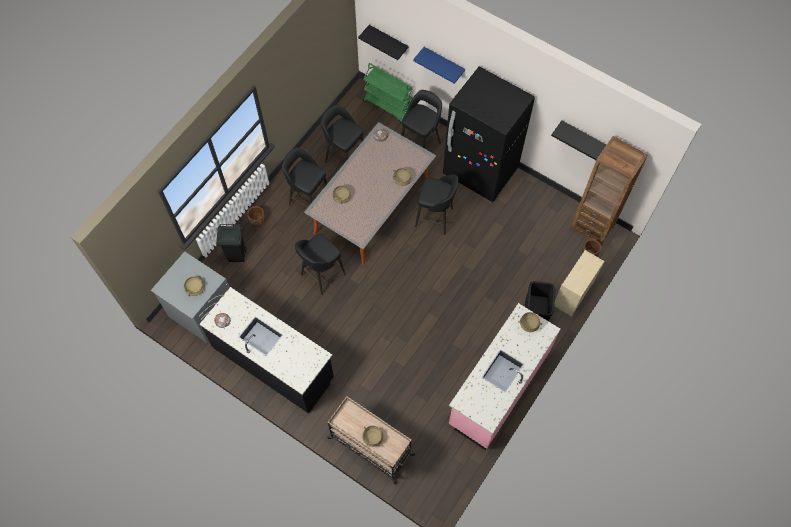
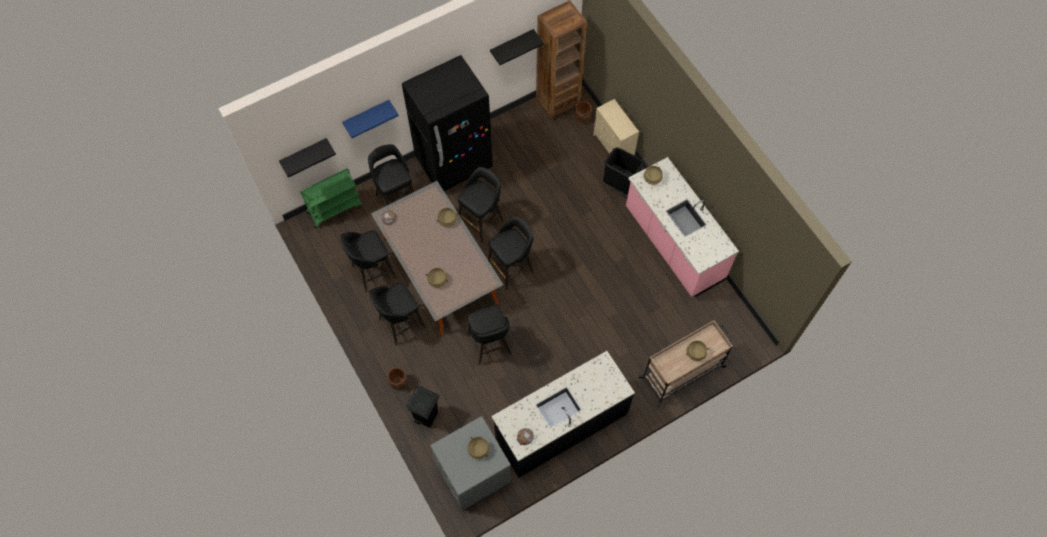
camera: 65 degrees left, 0 degrees up
none -> black stool [488,216,533,290]

